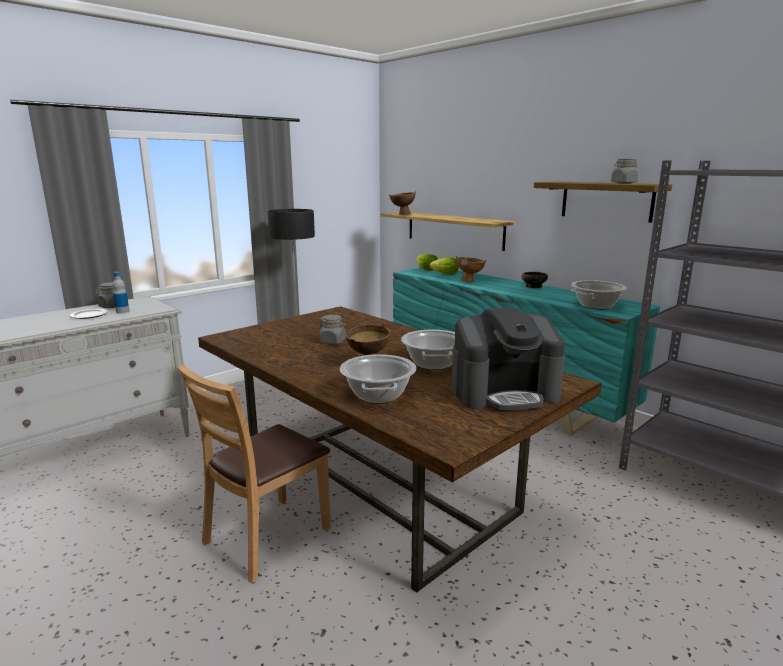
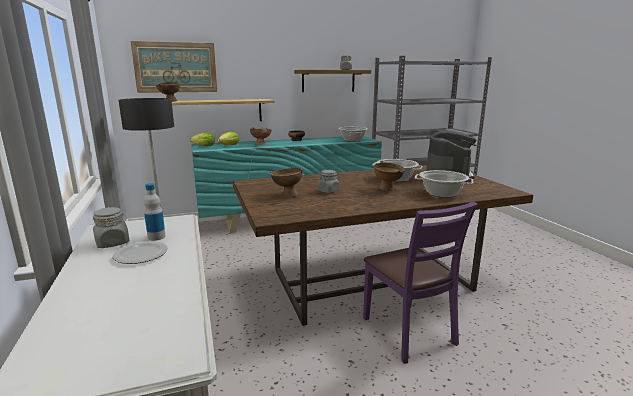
camera: 65 degrees left, 0 degrees up
brown chair [178,364,331,583] -> purple chair [363,201,478,364]
none -> picture [130,41,217,93]
none -> brown bowl [270,168,303,197]

